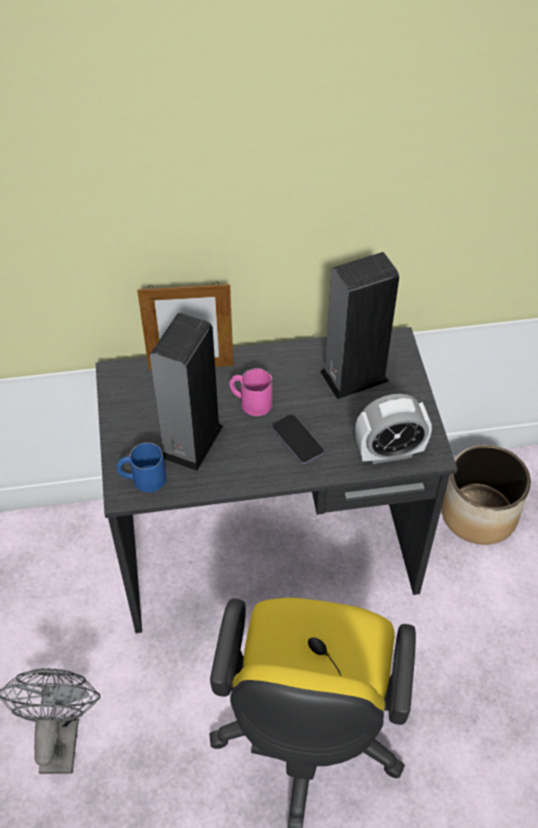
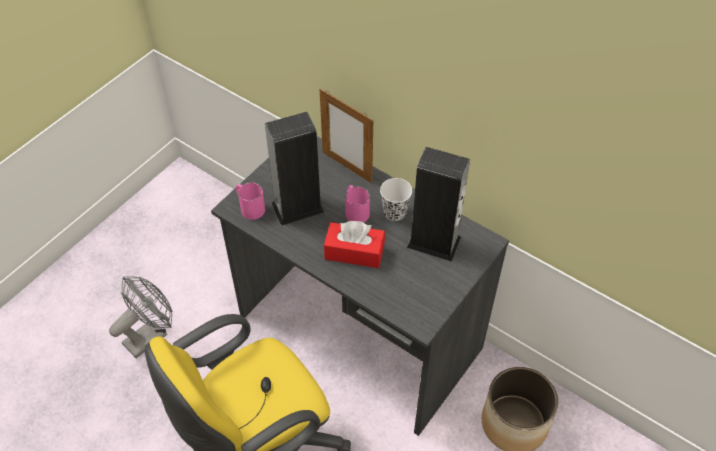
camera: 45 degrees right, 0 degrees up
blue mug [116,442,166,492] -> pink mug [236,182,265,220]
phone [272,414,324,464] -> red tissue box [324,221,385,268]
alarm clock [355,394,432,464] -> none
none -> white cup [380,178,412,221]

